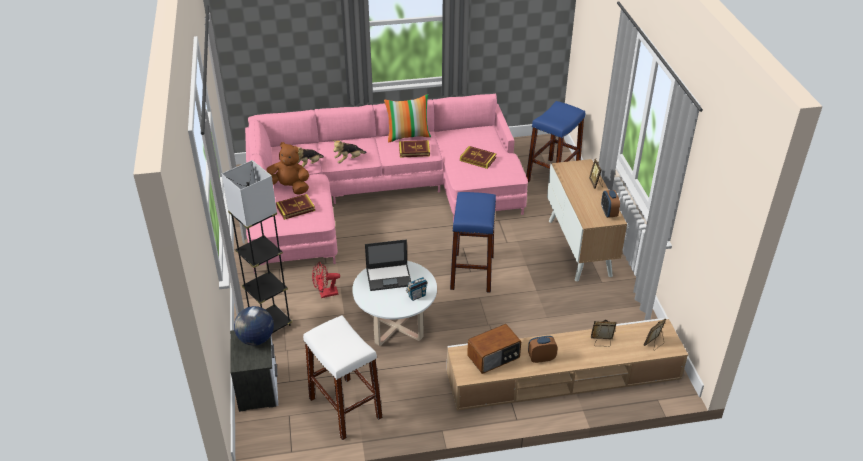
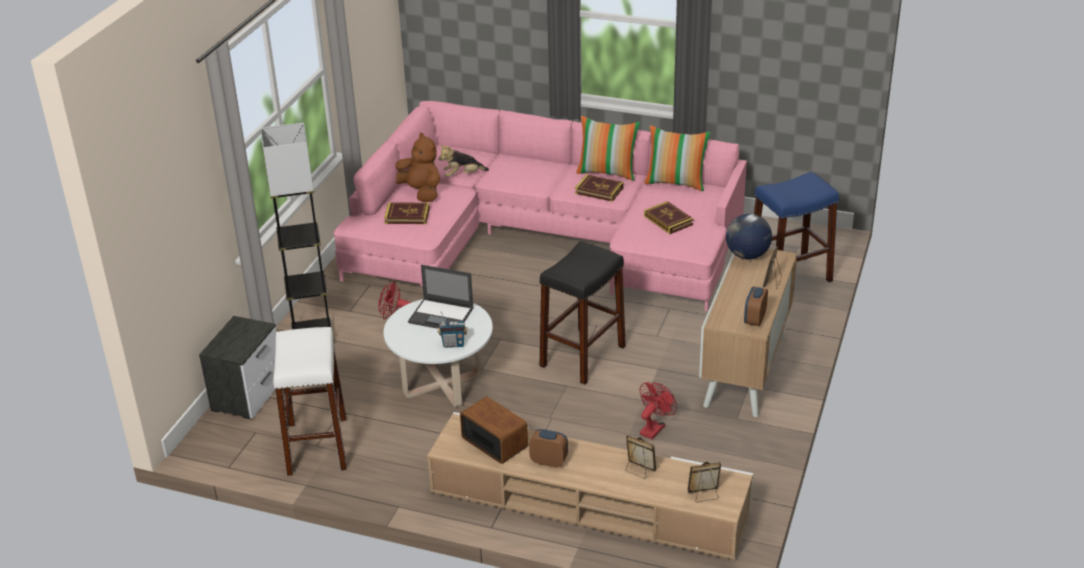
camera: 30 degrees right, 5 degrees down
globe [234,306,274,346] -> globe moved to [726,214,772,260]
plush toy [332,140,367,164] -> none
blue stool [450,192,496,293] -> black stool [539,241,626,385]
radio [467,324,521,374] -> radio turned 135 degrees counterclockwise [460,396,528,464]
none -> red fan [640,382,677,439]
none -> pillow [645,125,711,191]

